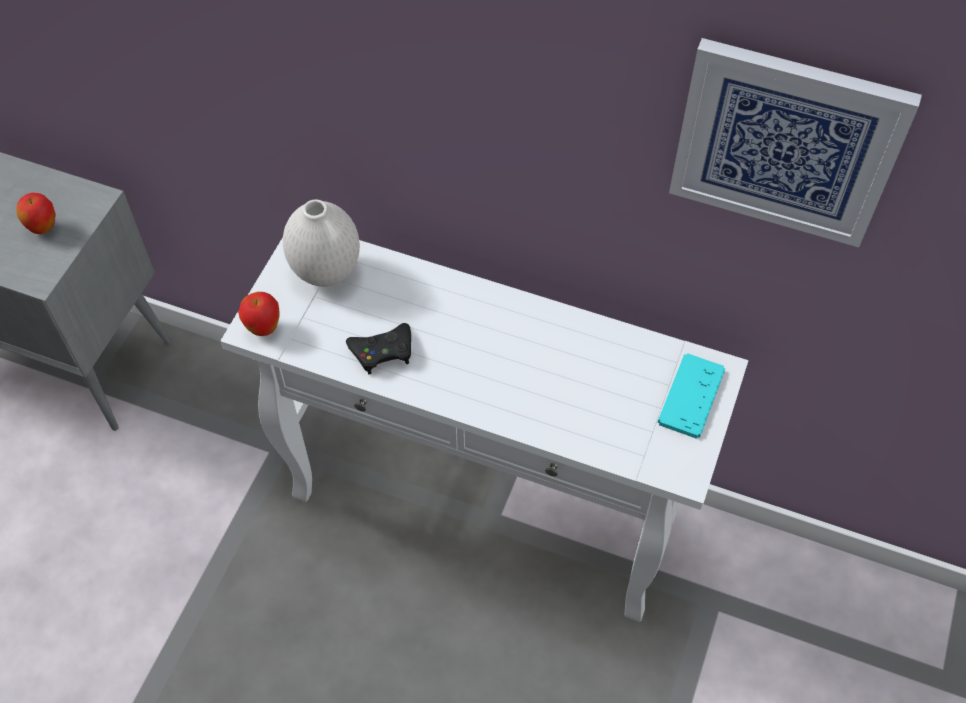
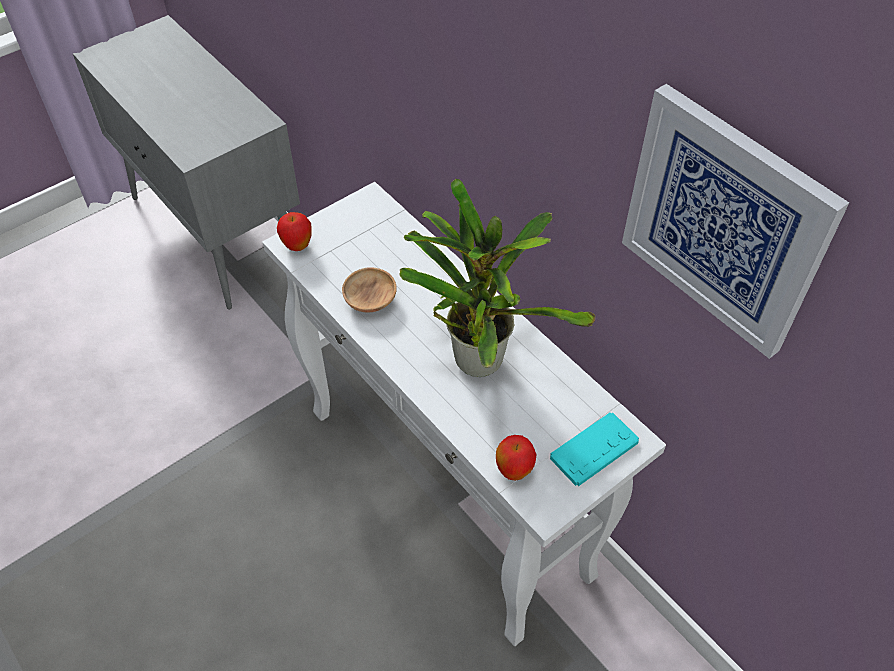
camera: 30 degrees right, 5 degrees down
apple [16,193,56,234] -> apple moved to [496,435,536,480]
white vase [283,199,360,287] -> none
black game controller [346,323,411,374] -> brown bowl [342,267,397,312]
none -> potted plant [400,179,595,377]

